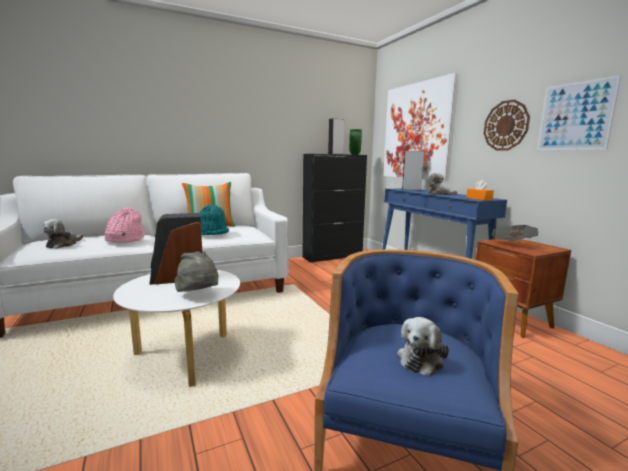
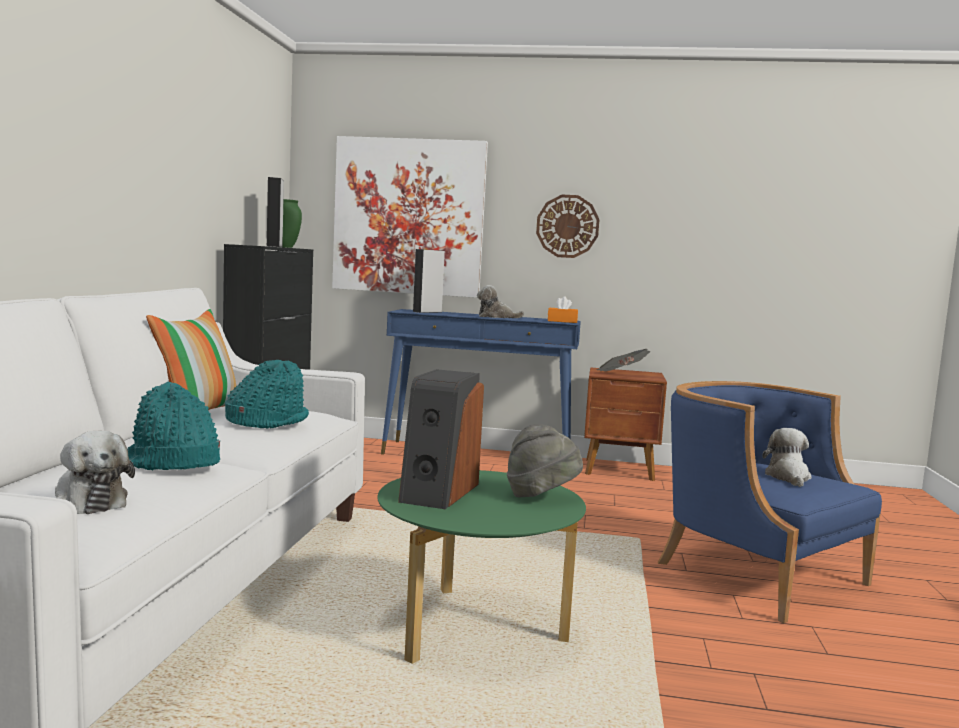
camera: 55 degrees left, 5 degrees down
pink hat [105,207,145,242] -> turquoise hat [127,382,220,471]
white coffee table [113,270,240,387] -> green coffee table [378,470,586,664]
plush toy [397,317,449,377] -> plush toy turned 150 degrees counterclockwise [762,428,811,487]
picture [537,75,621,150] -> none

